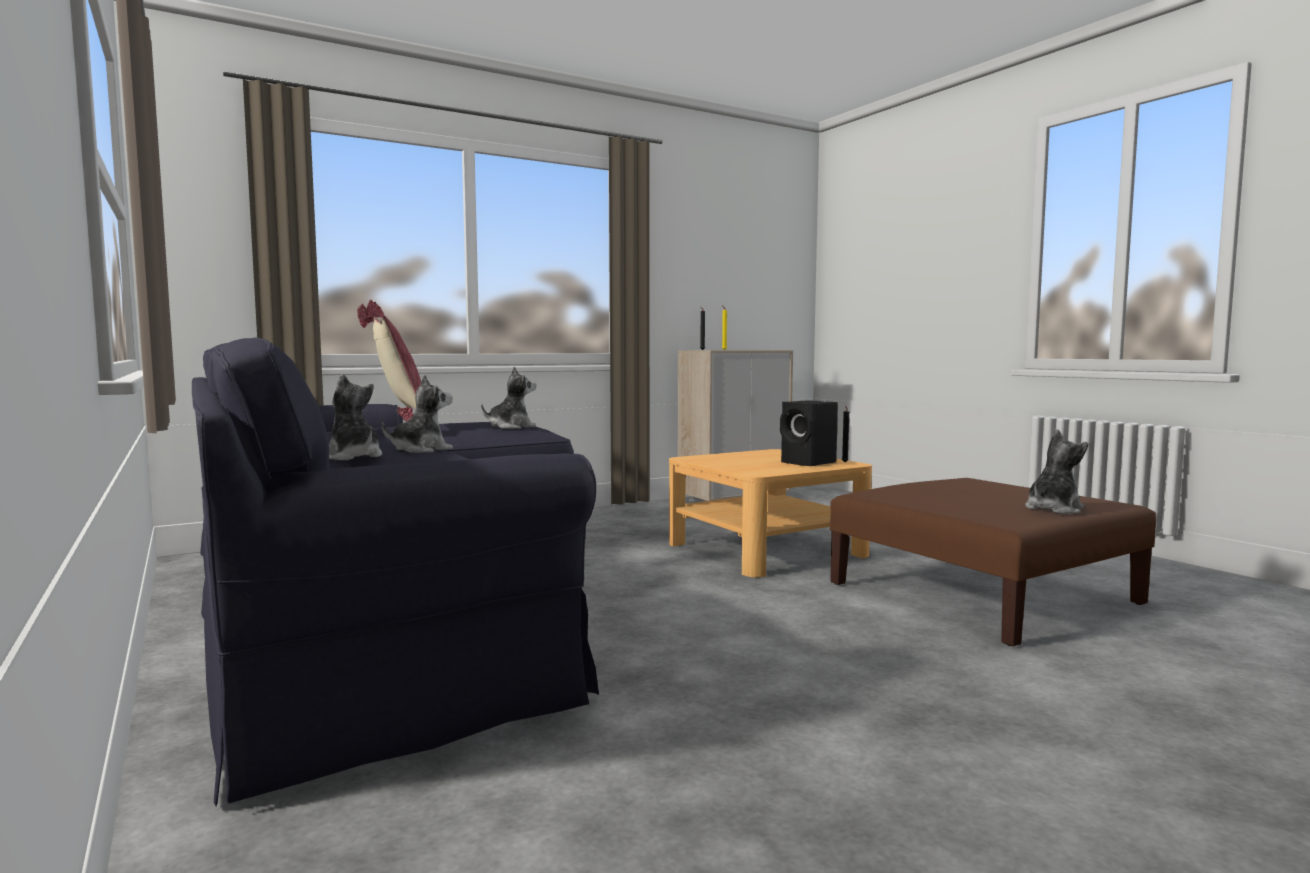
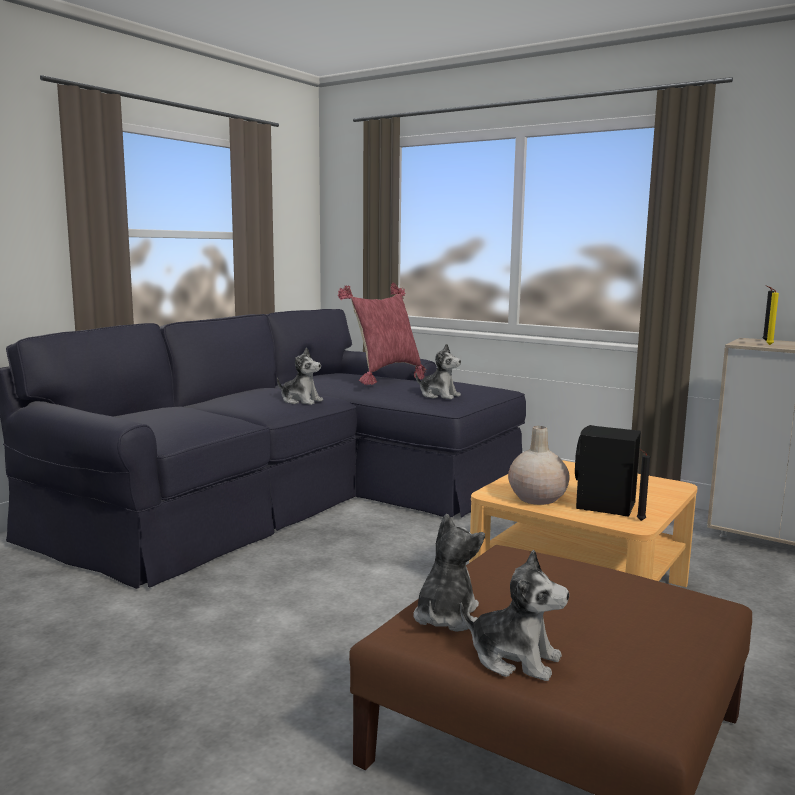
camera: 65 degrees right, 5 degrees up
plush toy [329,374,382,460] -> plush toy moved to [413,514,485,632]
none -> beige vase [508,426,569,505]

